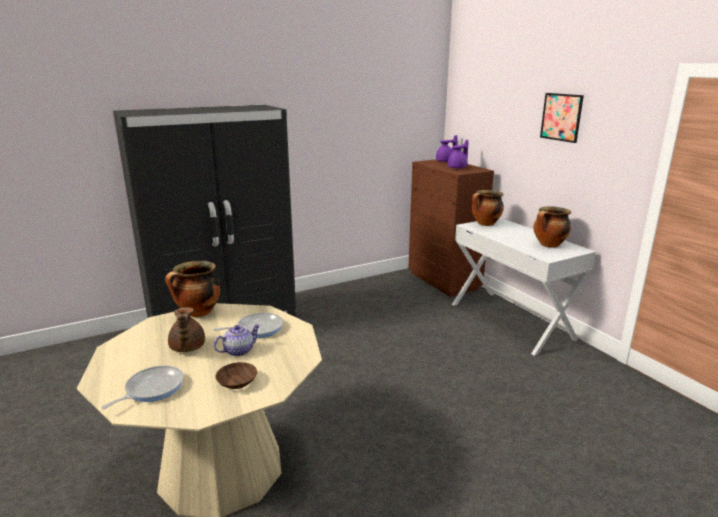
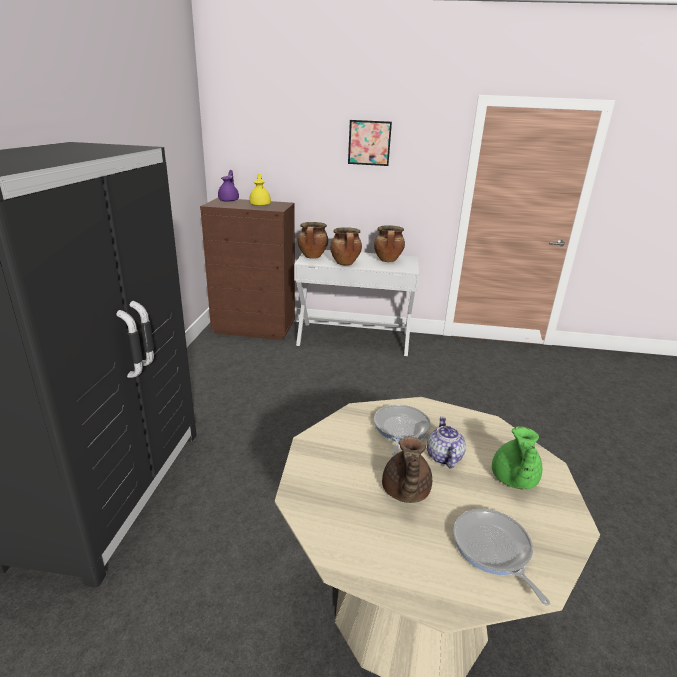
camera: 55 degrees left, 5 degrees up
cooking pot [165,261,221,317] -> cooking pot moved to [330,227,362,265]
brown teapot [168,307,205,352] -> brown teapot turned 75 degrees clockwise [382,437,432,503]
brown bowl [215,362,257,389] -> green teapot [492,426,542,489]
purple teapot [448,140,469,168] -> yellow teapot [249,173,271,206]

